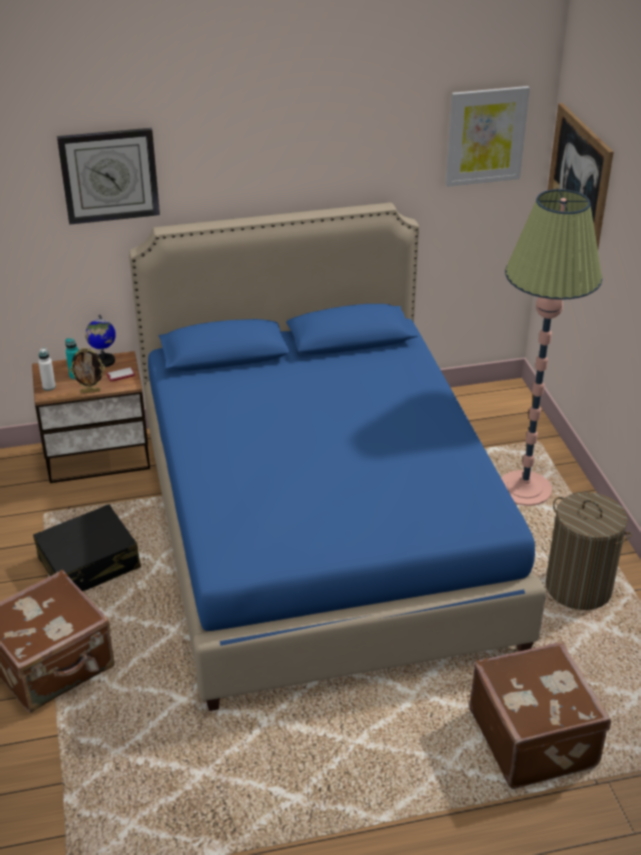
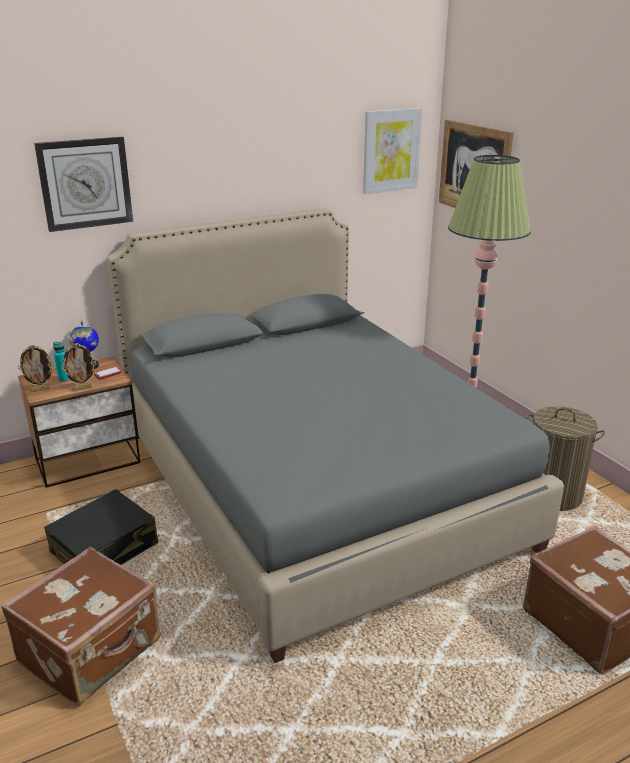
camera: 15 degrees left, 10 degrees down
white bottle [38,348,56,391] -> picture frame [18,345,53,392]
blue bed [129,203,546,711] -> grey bed [107,208,564,663]

